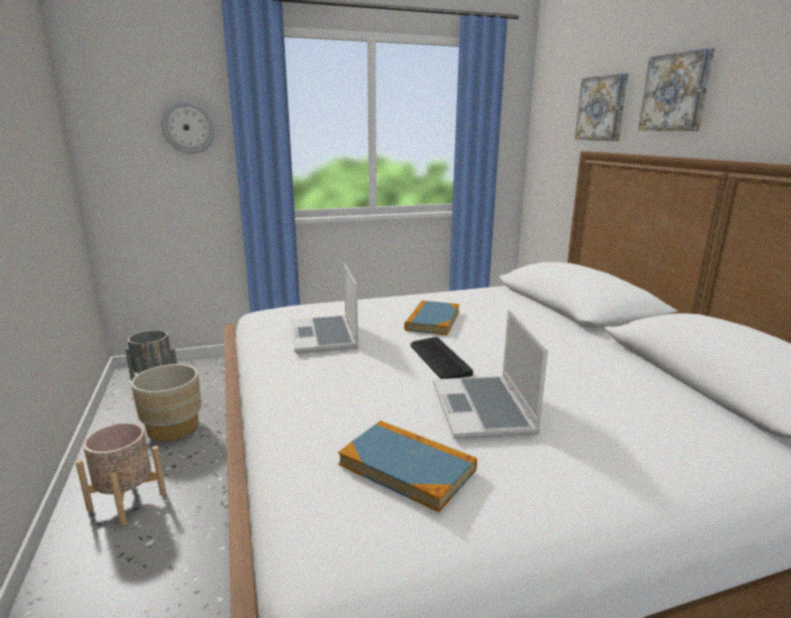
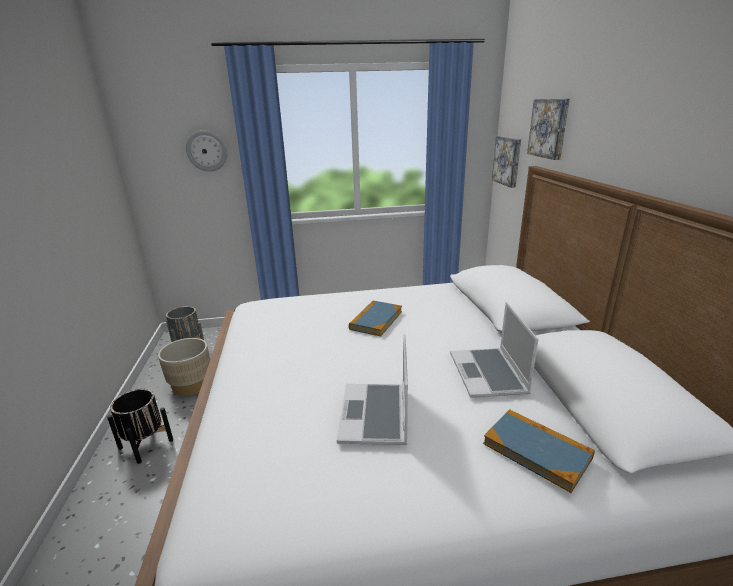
camera: 10 degrees right, 5 degrees up
beige planter [75,422,166,526] -> black planter [107,389,173,464]
laptop [291,263,359,353] -> laptop moved to [450,302,539,398]
book [338,421,477,512] -> book moved to [483,409,595,493]
keyboard [410,337,473,379] -> none
picture [638,48,715,131] -> picture moved to [492,136,521,188]

